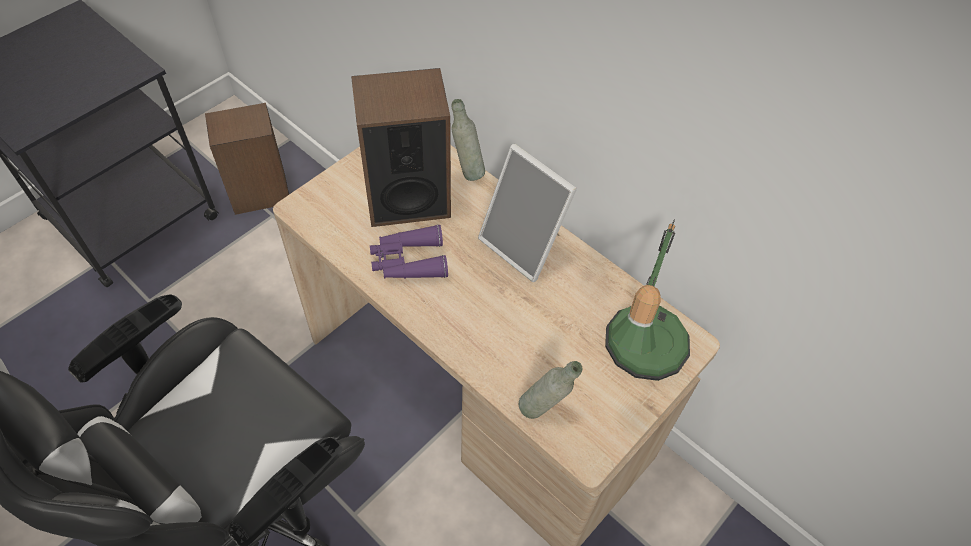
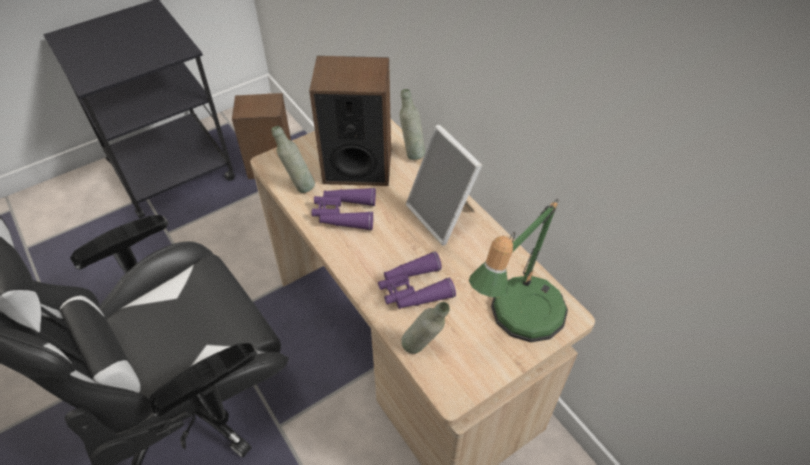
camera: 15 degrees right, 5 degrees down
none -> grey bottle [272,126,315,193]
none -> purple binoculars [378,252,456,309]

